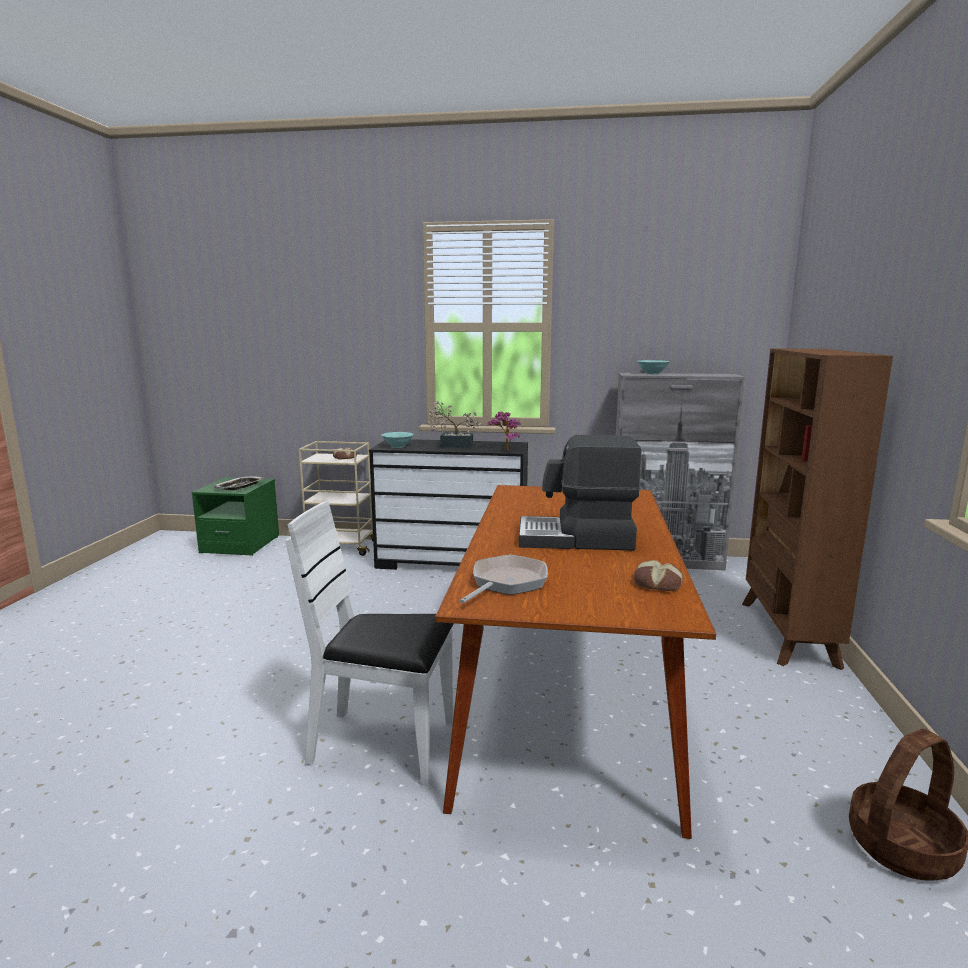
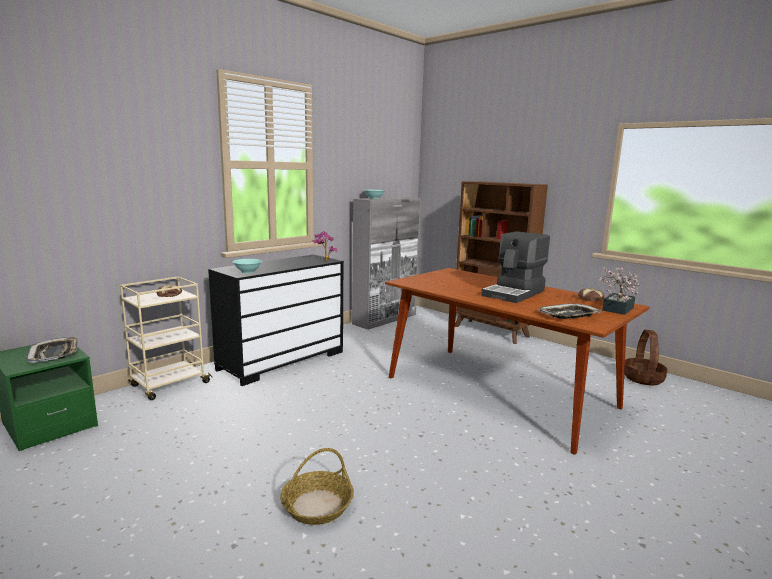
camera: 55 degrees left, 0 degrees up
white chair [285,501,454,786] -> none
potted plant [428,401,481,448] -> potted plant moved to [599,267,641,315]
frying pan [460,555,548,603] -> tray [538,303,601,319]
none -> basket [280,448,354,525]

